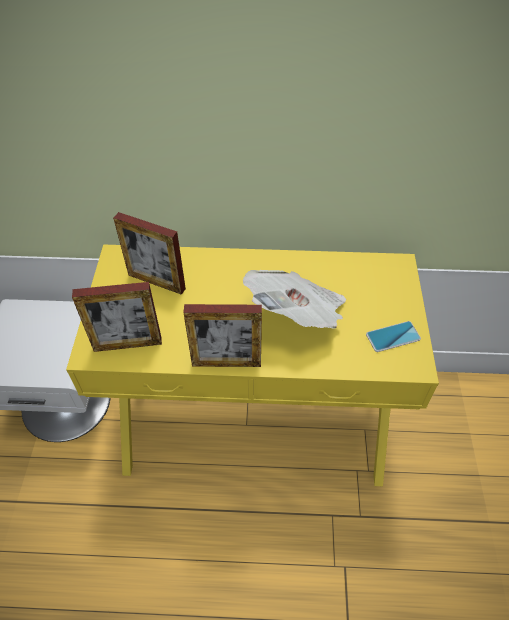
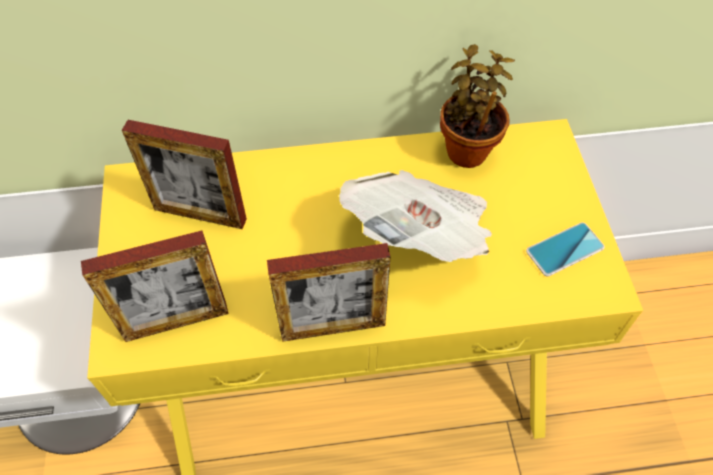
camera: 10 degrees left, 5 degrees up
none -> potted plant [440,44,515,168]

